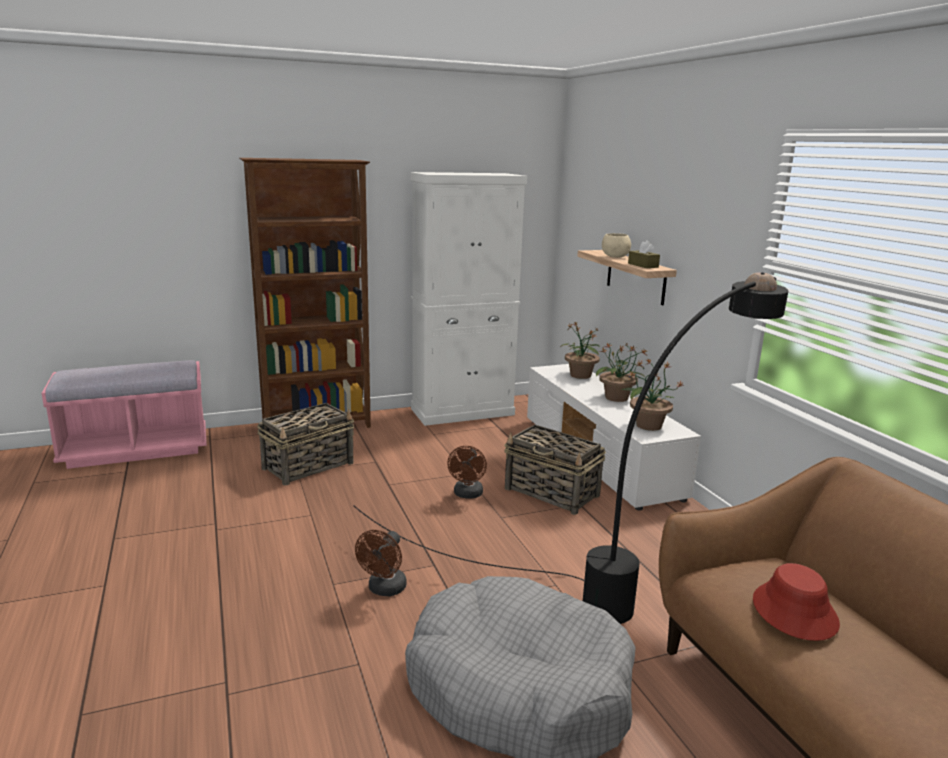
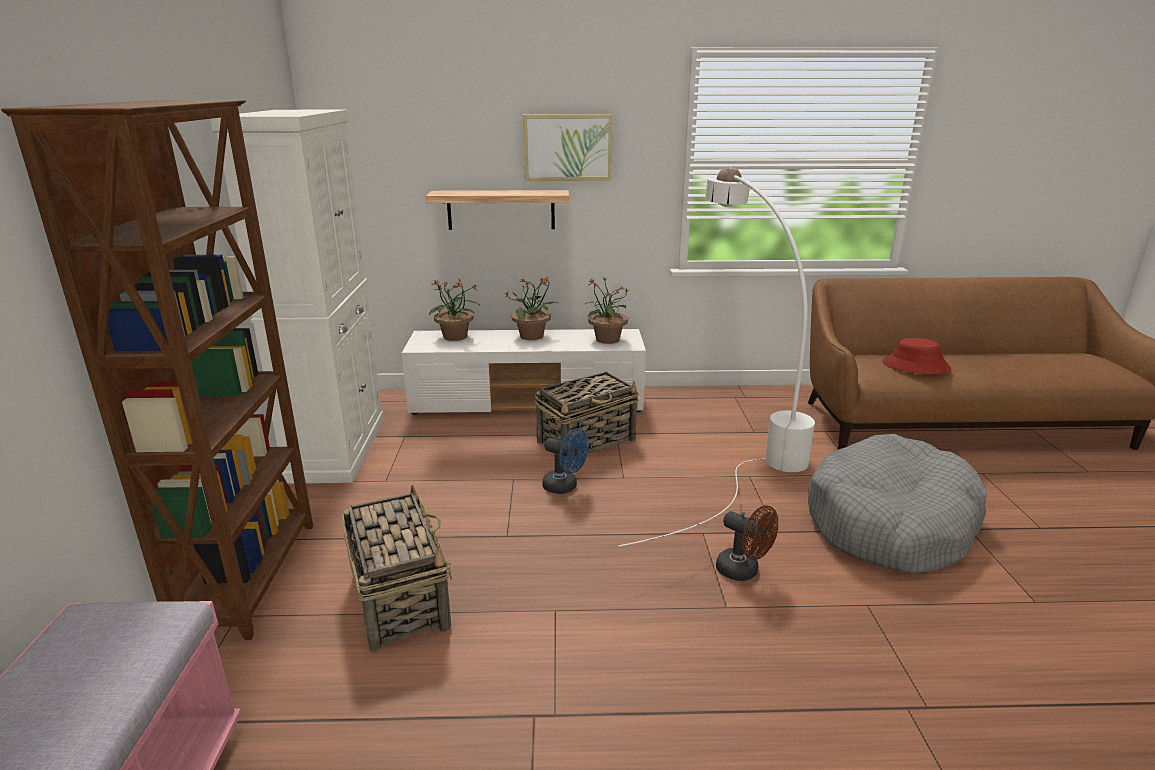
camera: 70 degrees left, 5 degrees up
black floor lamp [353,272,788,624] -> white floor lamp [618,167,815,547]
brown fan [447,446,487,499] -> blue fan [542,428,589,494]
beige bowl [602,233,631,258] -> none
brown tissue box [628,240,660,268] -> none
none -> picture [523,114,613,181]

